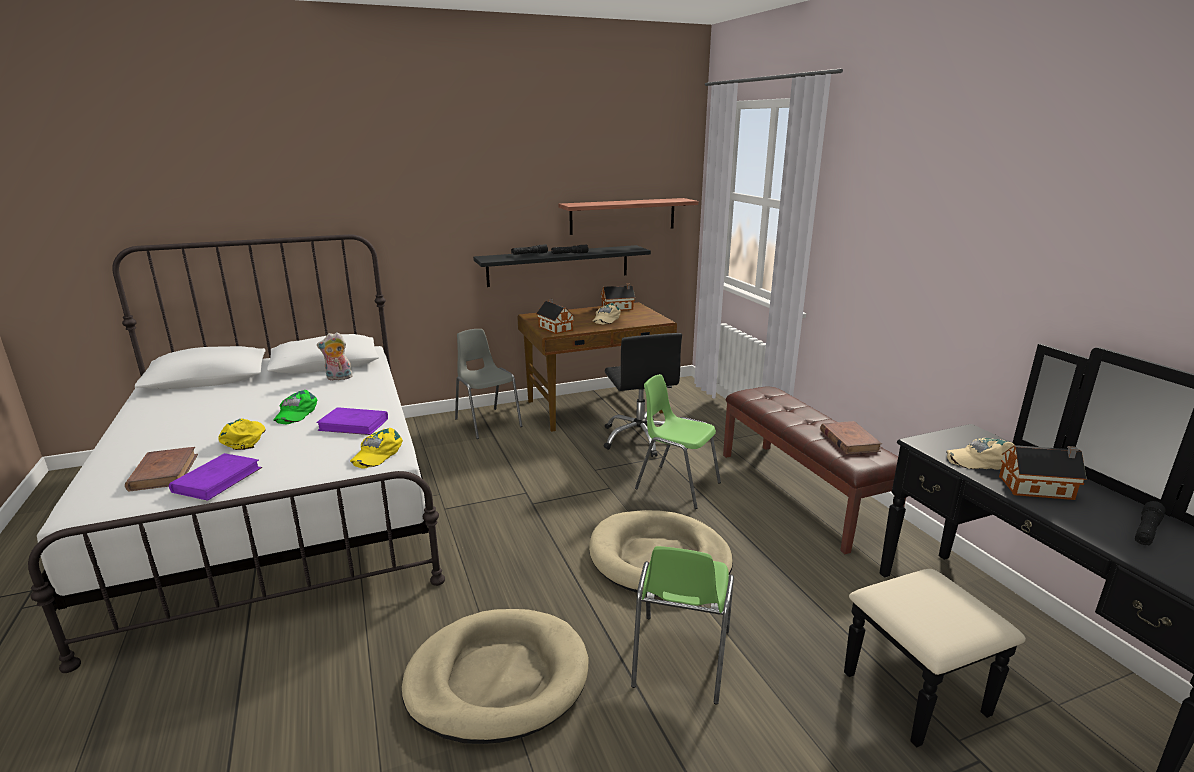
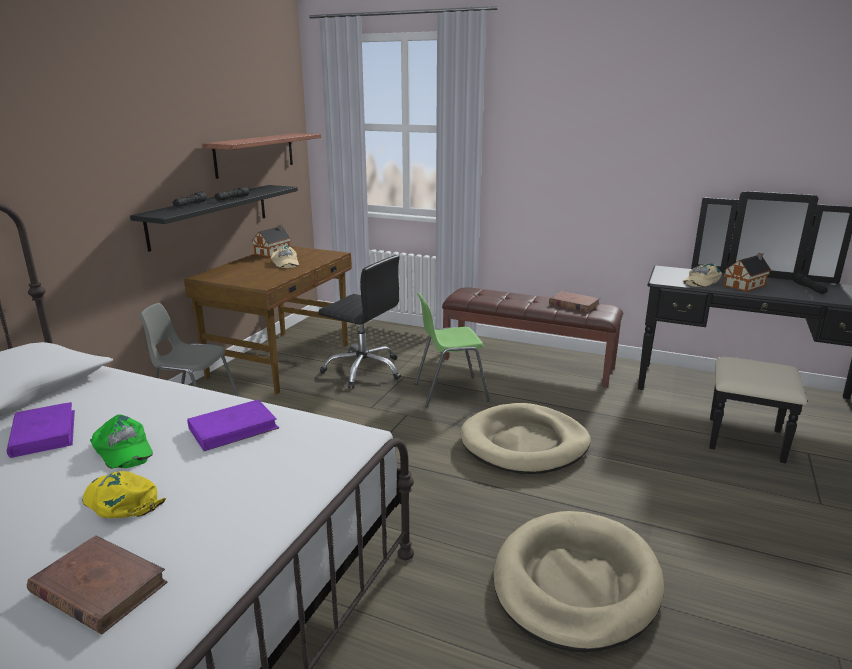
camera: 45 degrees left, 0 degrees up
purple book [169,453,262,500] -> purple book moved to [7,402,75,458]
plush toy [317,332,353,380] -> none
yellow cap [350,428,403,469] -> none
toy house [536,299,574,334] -> none
green chair [631,546,734,705] -> none

